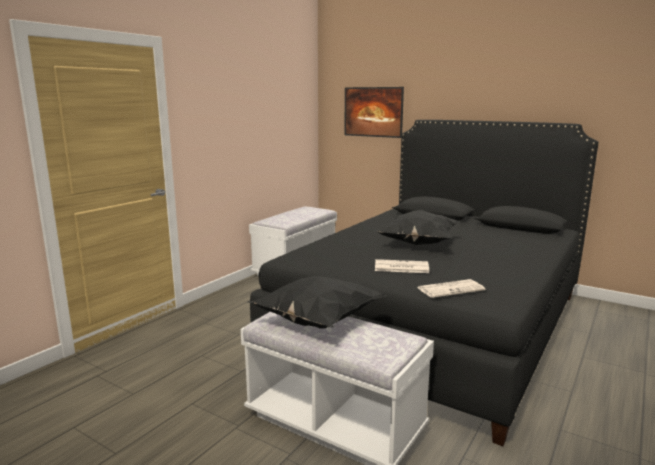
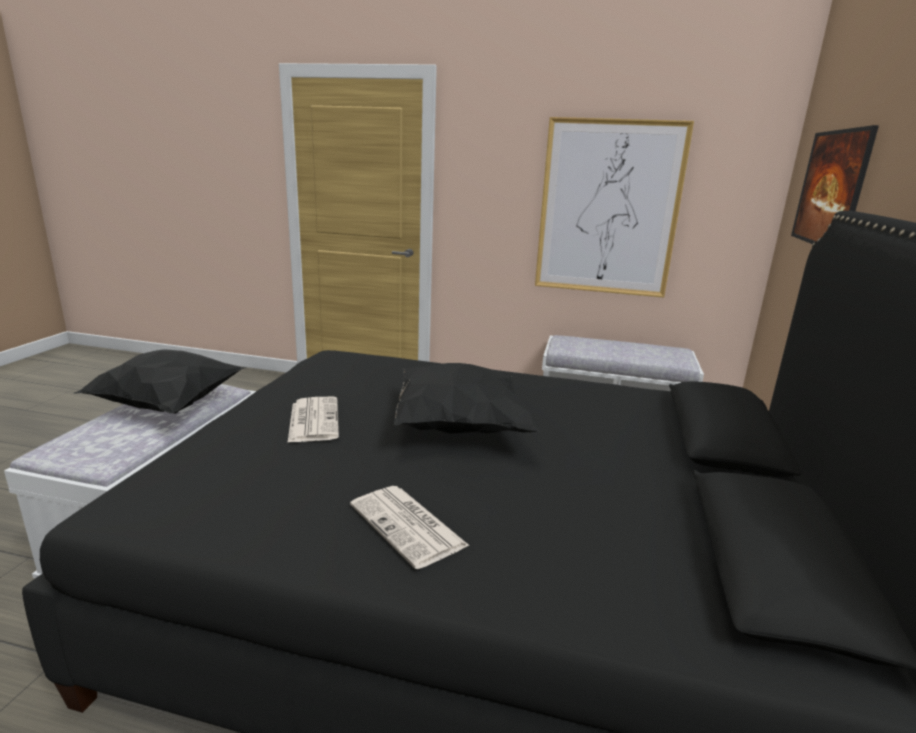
camera: 70 degrees right, 5 degrees up
newspaper [417,279,485,298] -> newspaper moved to [350,486,470,569]
none -> picture [535,117,694,298]

